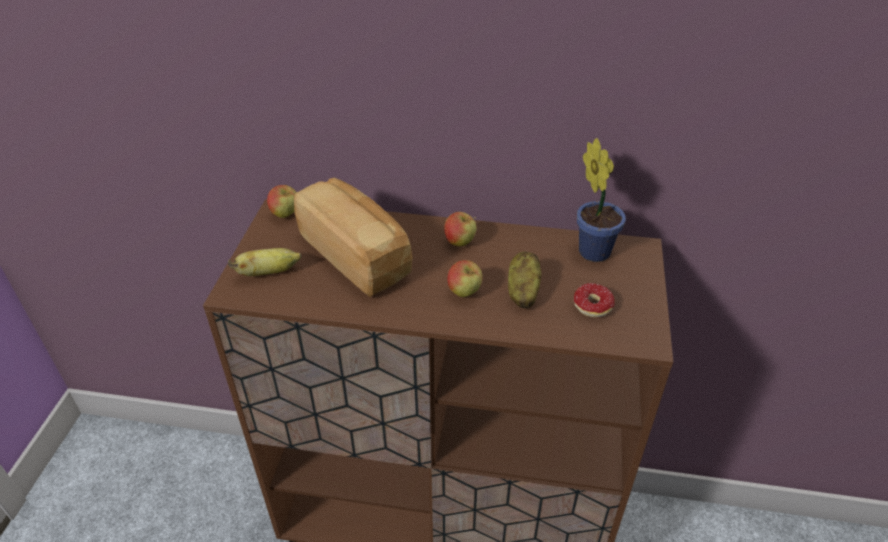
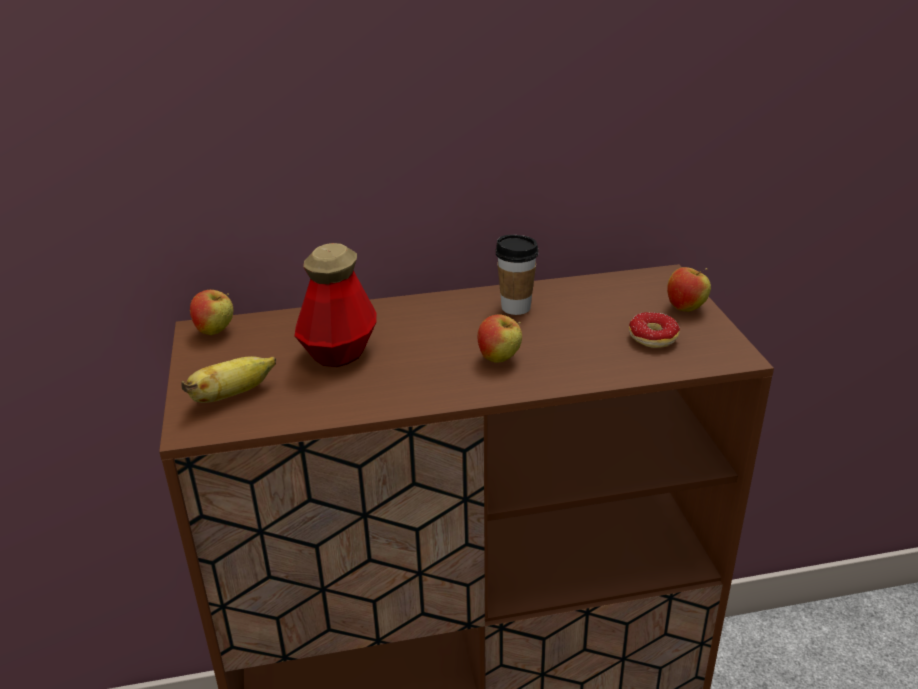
camera: 20 degrees left, 10 degrees down
bread [294,178,412,297] -> bottle [294,243,376,367]
apple [444,212,477,246] -> apple moved to [667,267,711,312]
potato [508,252,541,308] -> none
potted plant [577,138,626,262] -> none
none -> cup [496,235,539,315]

